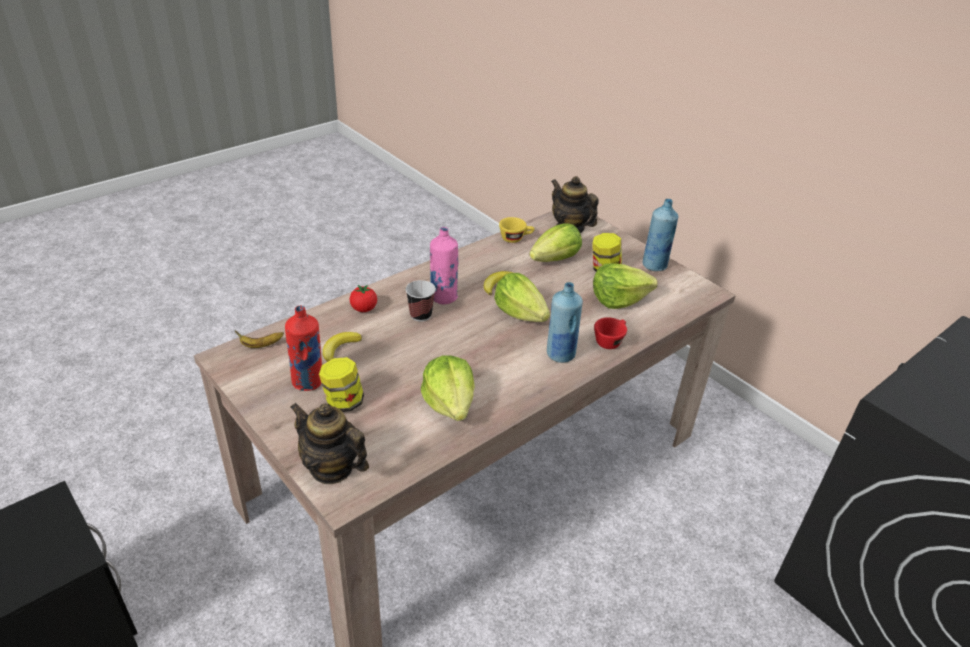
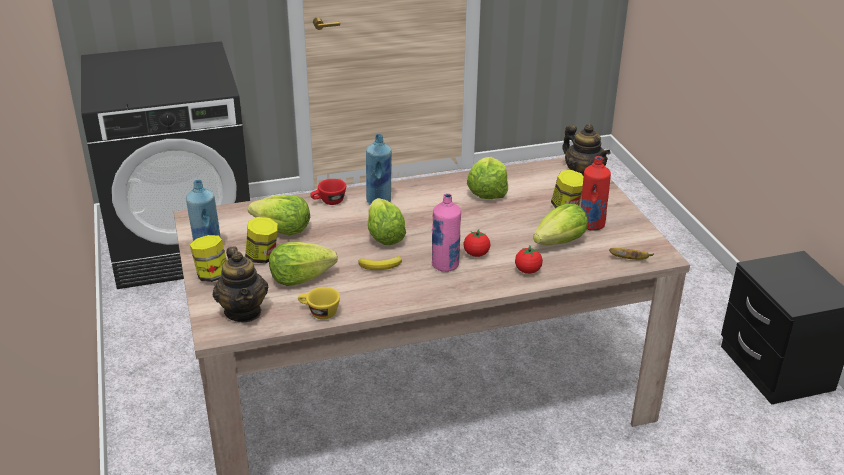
camera: 155 degrees left, 5 degrees down
banana [323,332,362,362] -> lettuce [533,204,588,245]
cup [406,280,436,322] -> tomato [464,230,490,257]
none -> jar [190,235,227,282]

